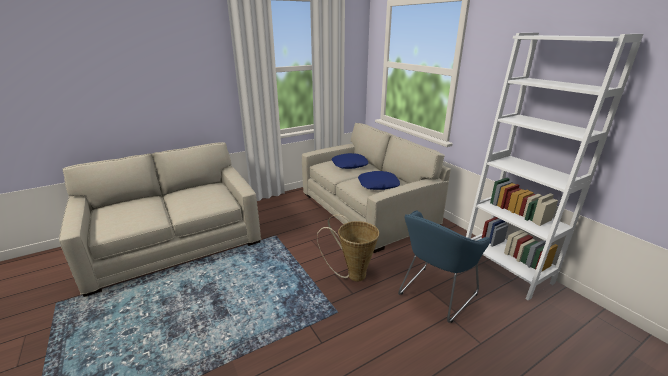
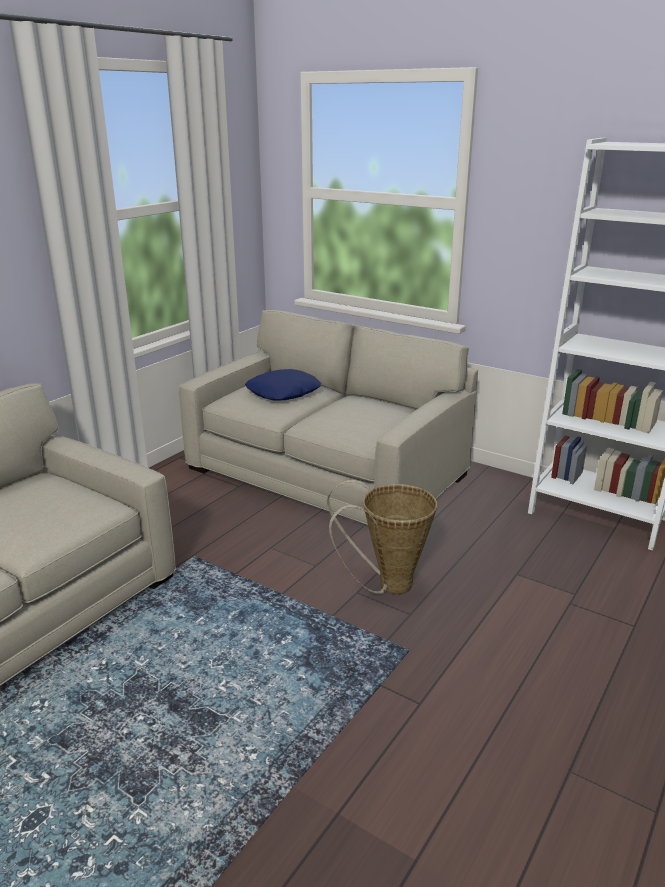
camera: 25 degrees left, 0 degrees up
blue pillow [358,171,400,190] -> none
blue armchair [398,210,490,323] -> none

